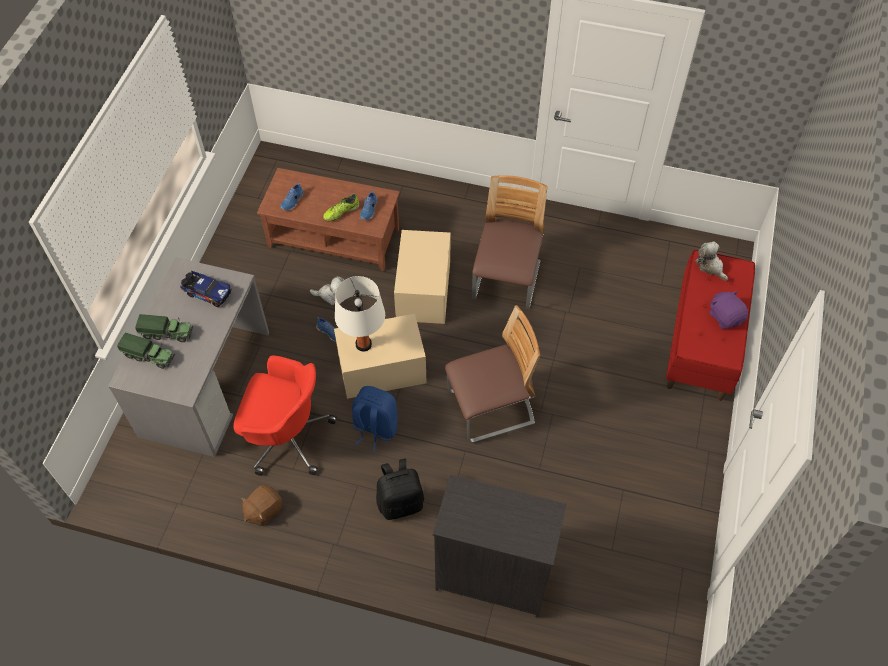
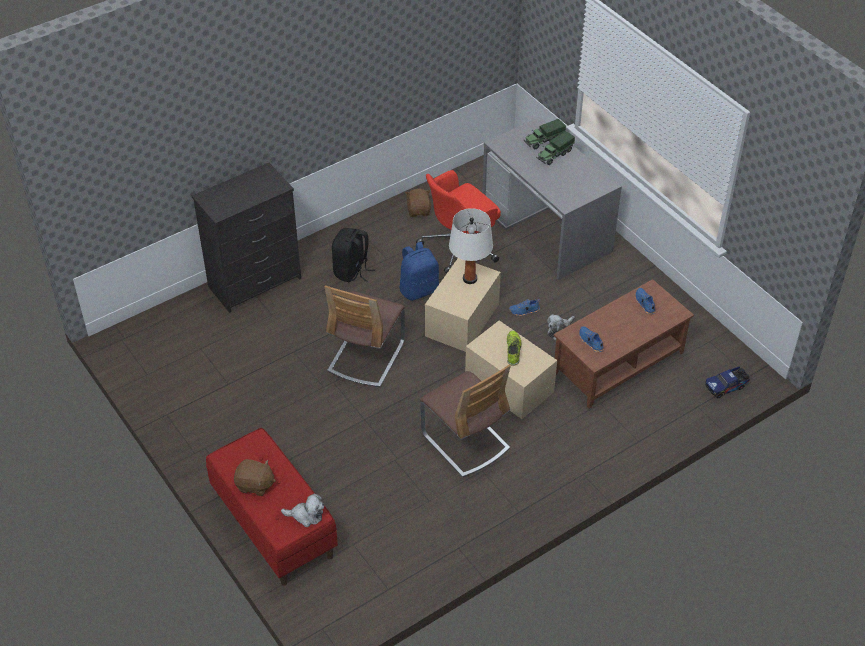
camera: 130 degrees right, 10 degrees down
toy truck [180,271,231,307] -> toy truck moved to [705,367,750,398]
shoe [323,194,359,221] -> shoe moved to [507,331,522,366]
purple plush toy [709,291,748,329] -> brown plush toy [234,459,276,496]

